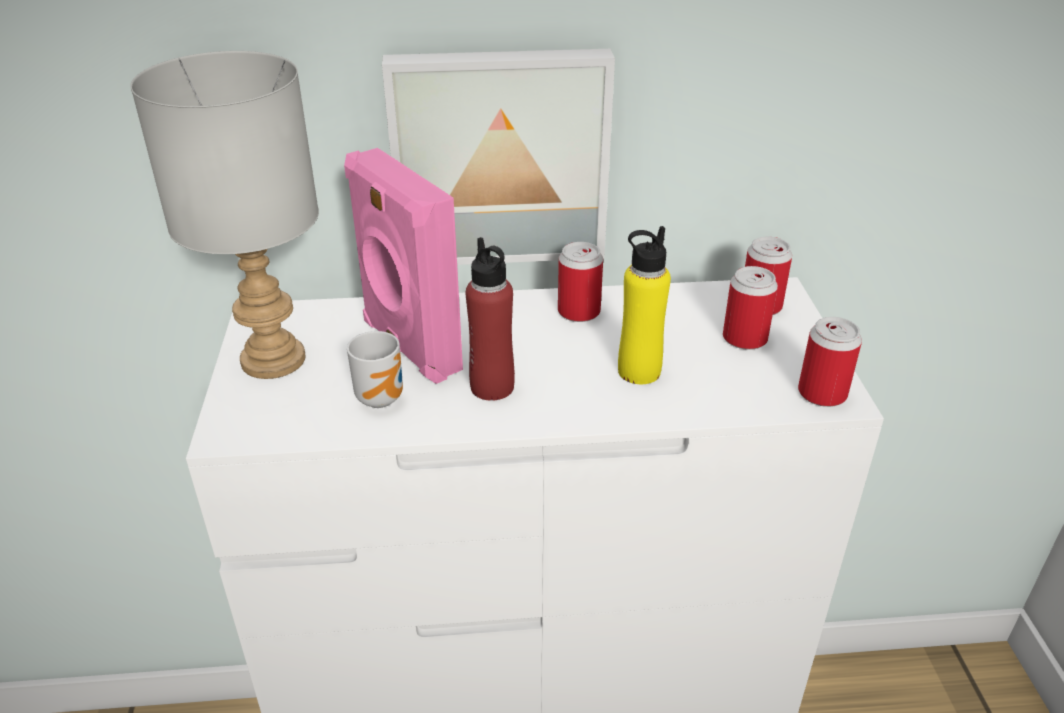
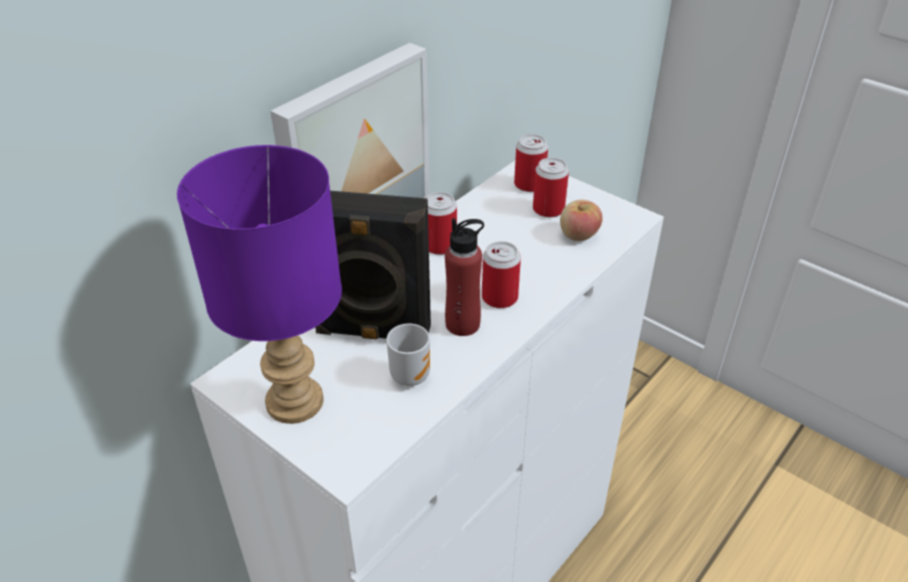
camera: 45 degrees left, 5 degrees up
grey table lamp [130,51,319,379] -> purple table lamp [177,145,342,424]
pink speaker [344,148,463,384] -> black speaker [315,191,431,339]
yellow bottle [618,226,671,384] -> none
can [798,317,862,407] -> can moved to [482,241,521,308]
none -> apple [560,200,603,241]

